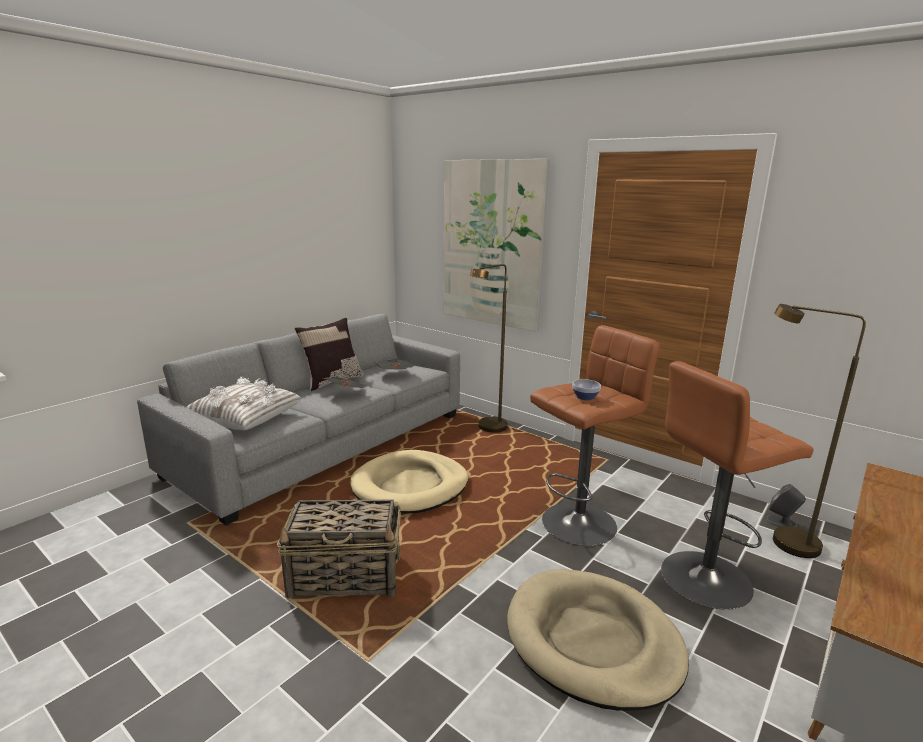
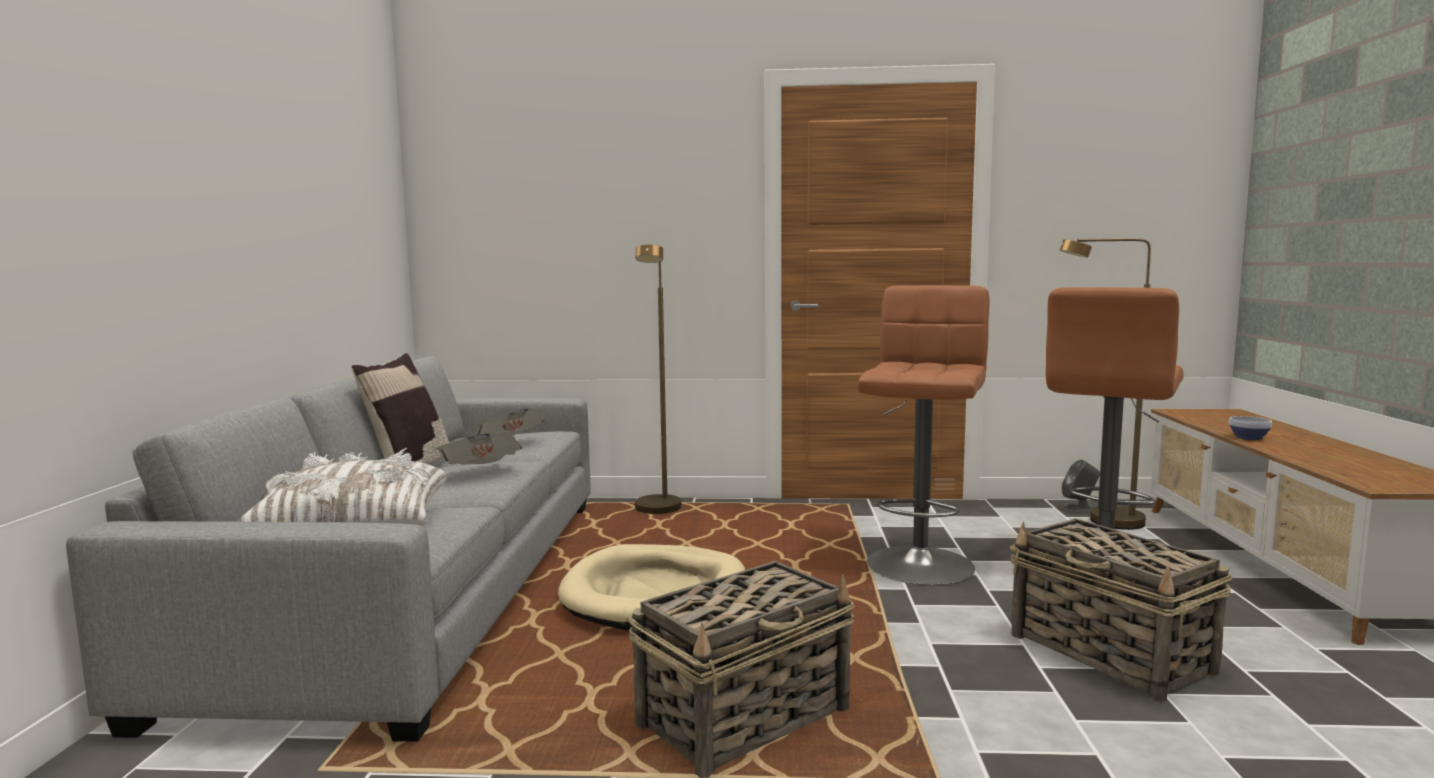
camera: 35 degrees left, 10 degrees down
picture [443,159,550,332] -> none
beige dog bed [507,569,689,711] -> basket [1010,519,1232,702]
bowl [572,379,601,400] -> bowl moved to [1229,416,1272,440]

